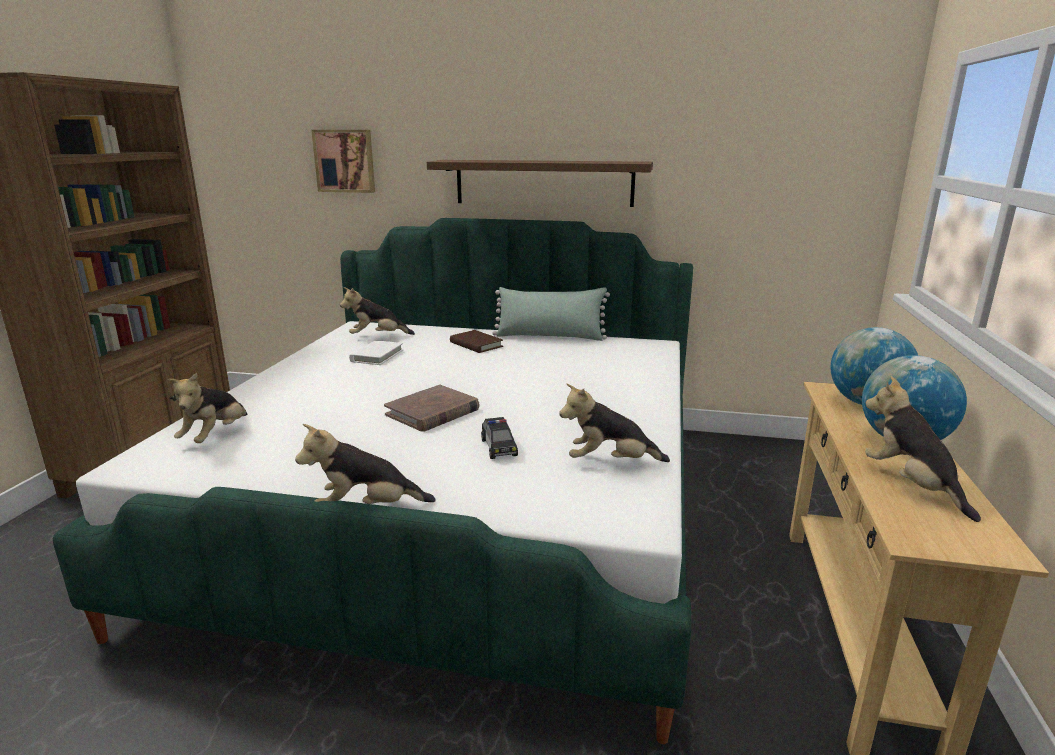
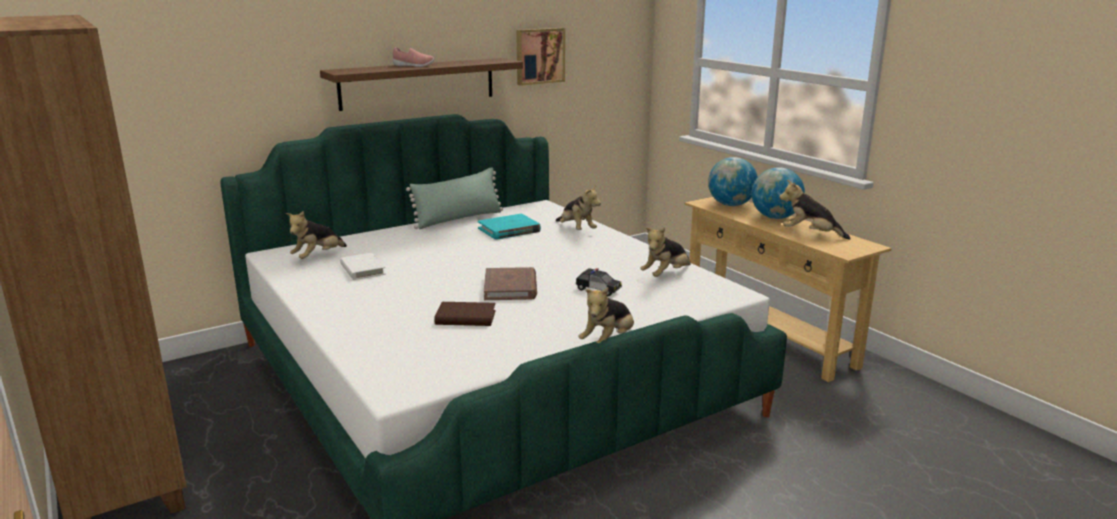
camera: 45 degrees left, 0 degrees up
plush toy [168,373,247,443] -> plush toy moved to [556,184,601,230]
picture [311,130,375,193] -> picture moved to [516,28,565,86]
brown book [450,330,503,353] -> brown book moved to [434,302,496,326]
none -> pink shoe [392,47,434,67]
none -> turquoise book [478,214,541,240]

